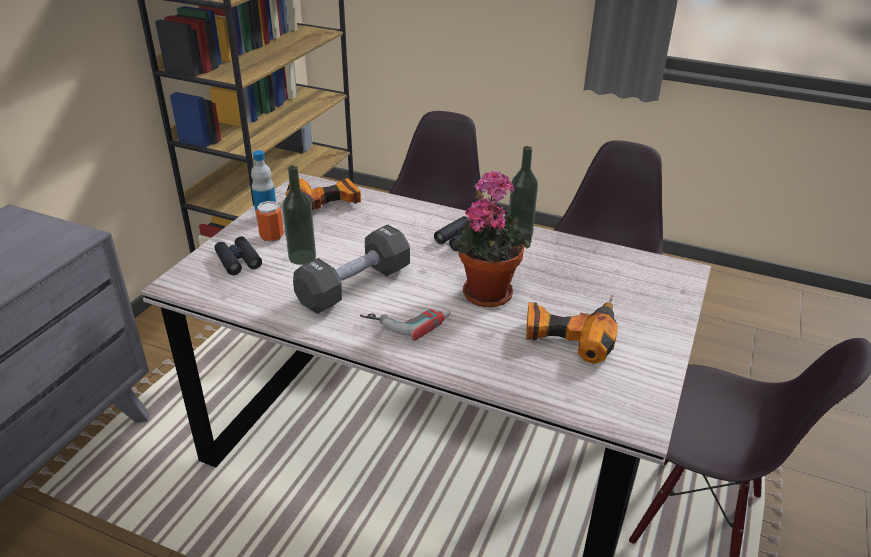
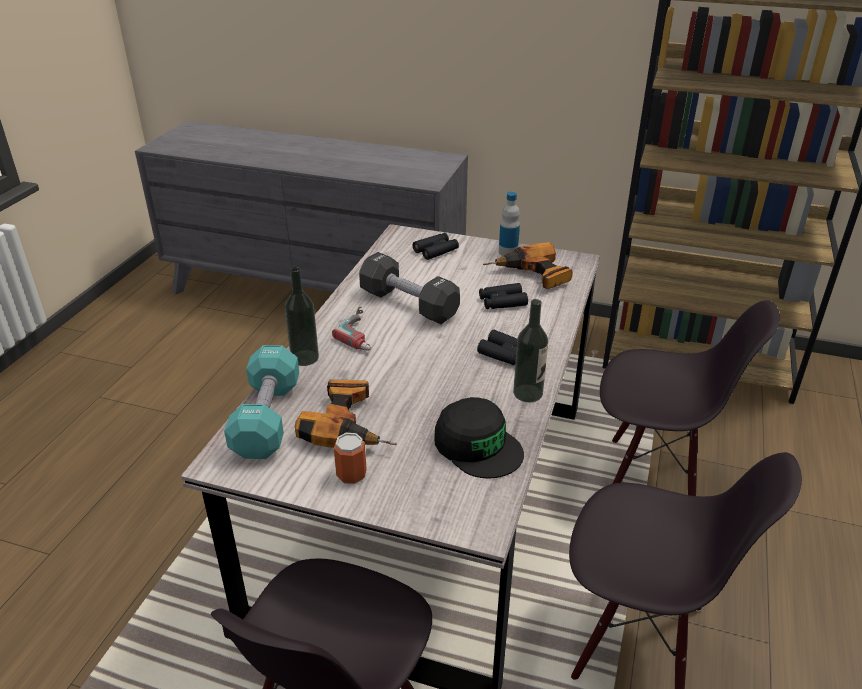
camera: 85 degrees right, 0 degrees up
can [256,201,284,242] -> can moved to [334,433,367,484]
bottle [282,165,316,265] -> bottle moved to [285,267,319,366]
potted plant [453,170,532,307] -> none
none -> turquoise dumbbell [224,345,299,459]
none -> black cap [434,397,524,479]
none -> black binoculars [479,283,528,309]

